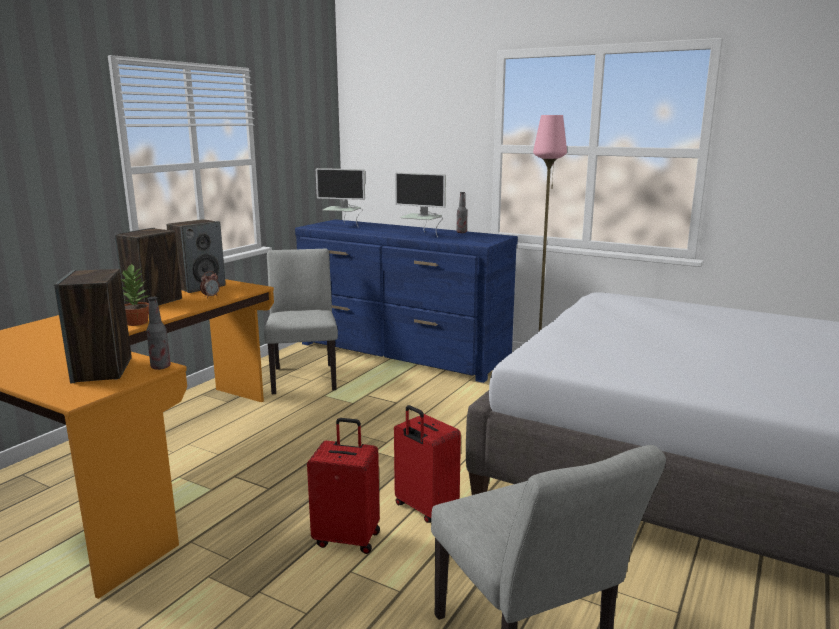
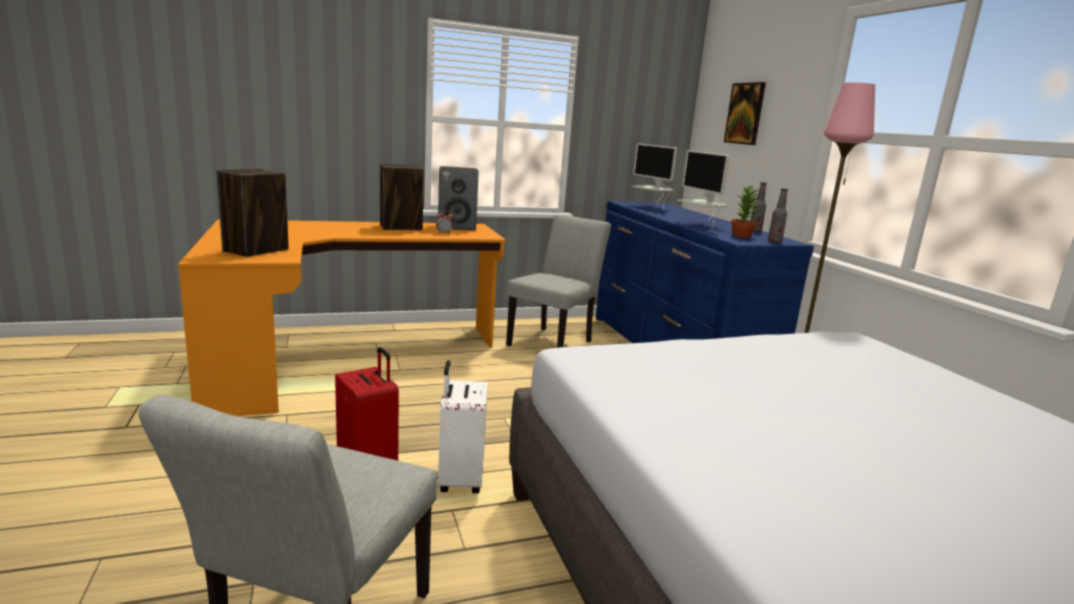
camera: 40 degrees right, 0 degrees up
potted plant [121,263,150,326] -> potted plant moved to [731,185,760,238]
bottle [146,297,171,370] -> bottle moved to [768,188,788,243]
red suitcase [394,405,461,523] -> white suitcase [438,360,488,493]
none -> picture [724,82,766,145]

